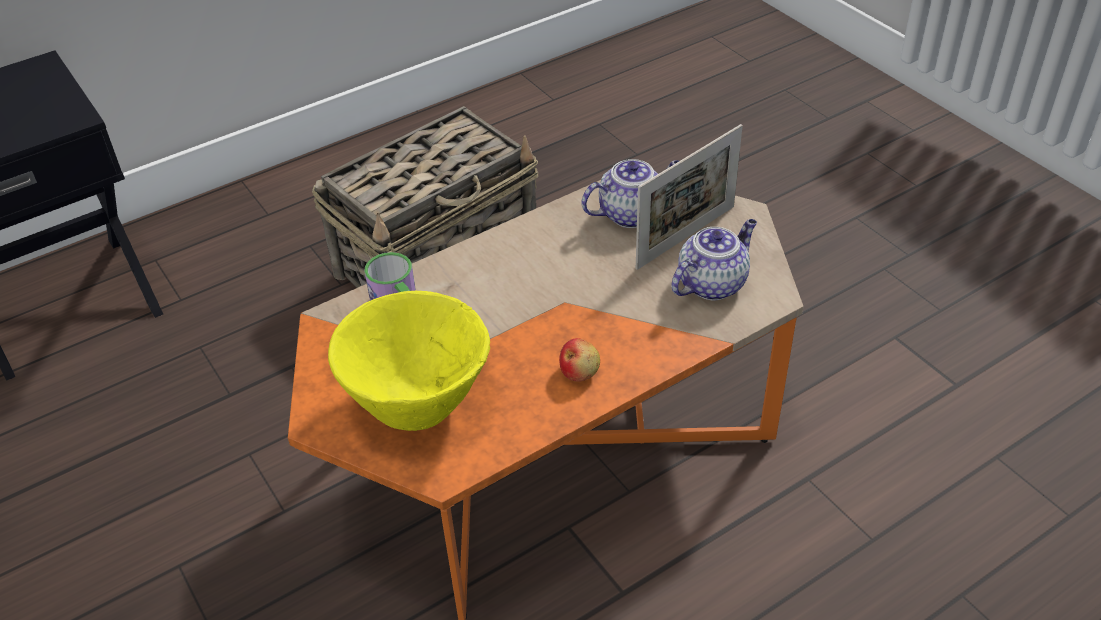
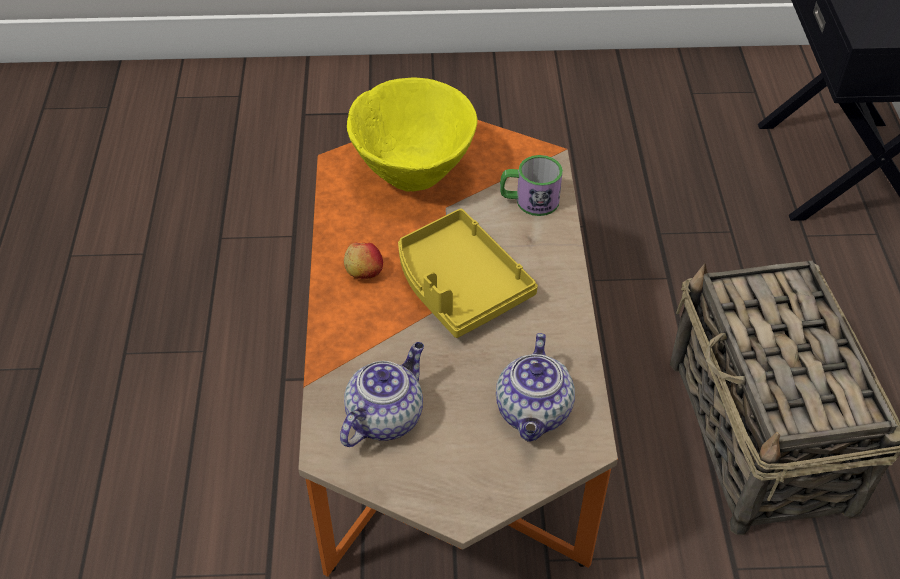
camera: 120 degrees right, 5 degrees up
picture frame [636,124,743,270] -> none
teapot [671,219,757,300] -> teapot turned 135 degrees counterclockwise [340,342,424,447]
none -> yellow tray [398,209,538,338]

